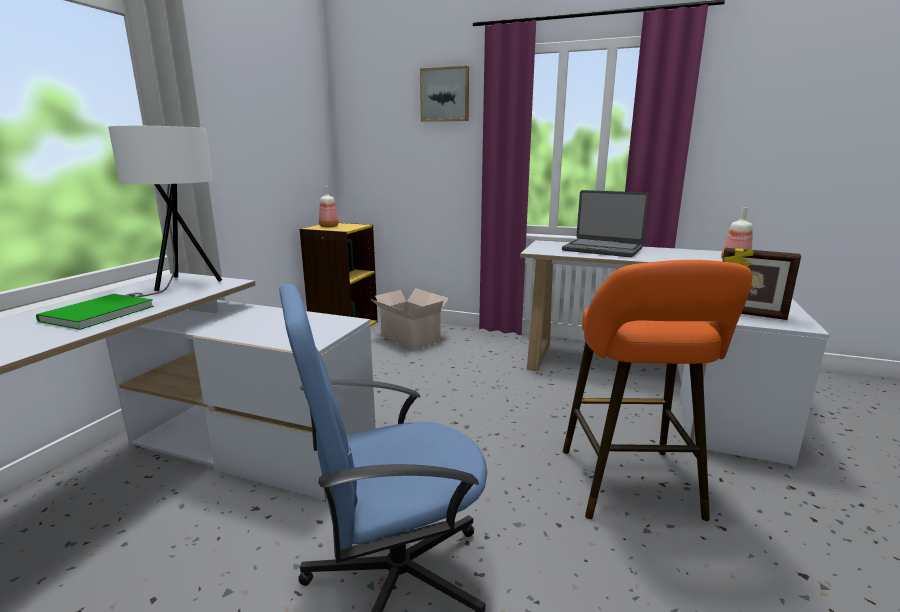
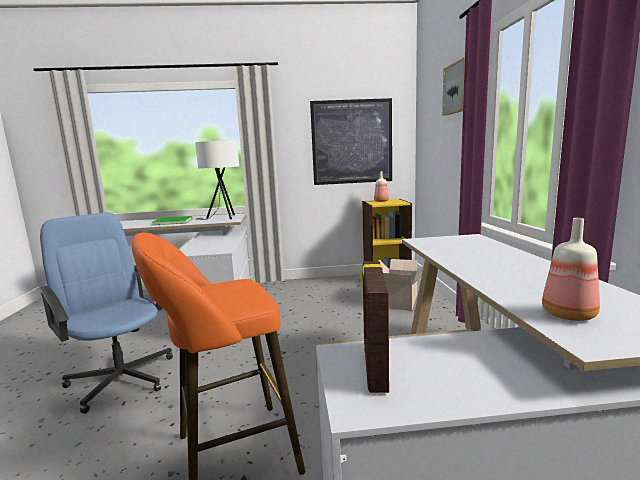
camera: 65 degrees right, 5 degrees down
laptop [562,190,649,257] -> none
none -> picture [310,98,392,185]

